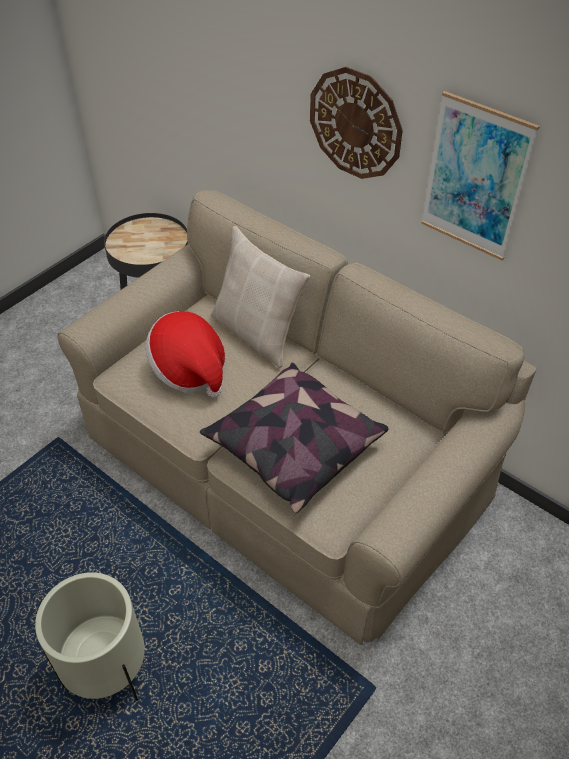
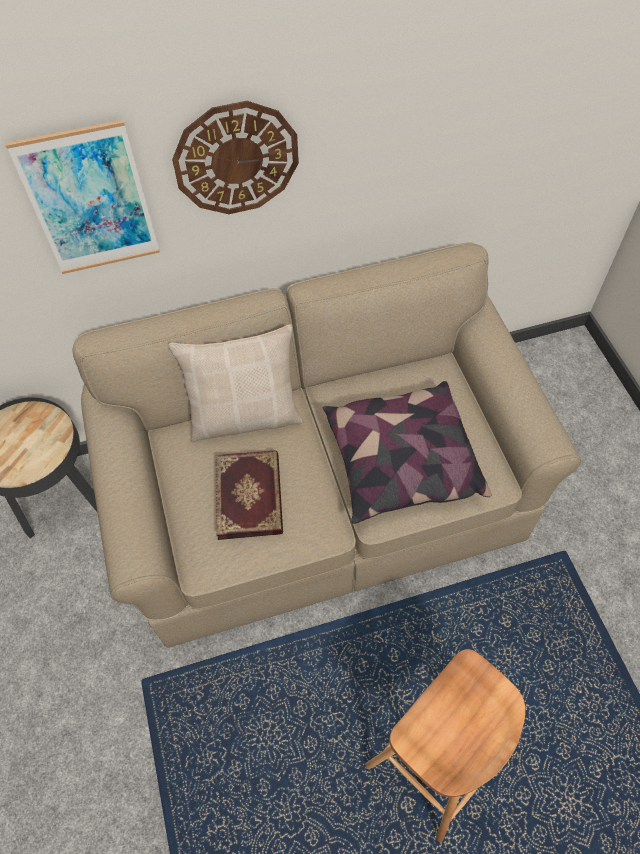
camera: 55 degrees left, 10 degrees up
beige planter [35,573,145,701] -> brown stool [365,649,525,842]
hat [146,311,225,398] -> book [215,450,283,540]
picture [421,91,540,260] -> picture moved to [5,120,160,274]

